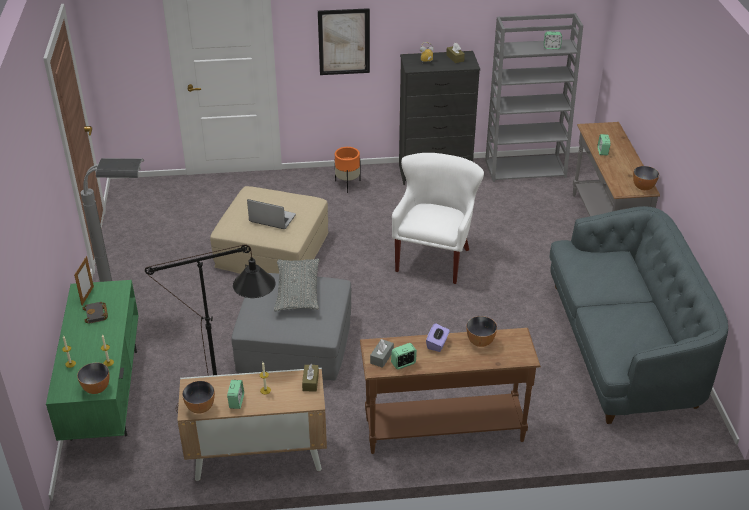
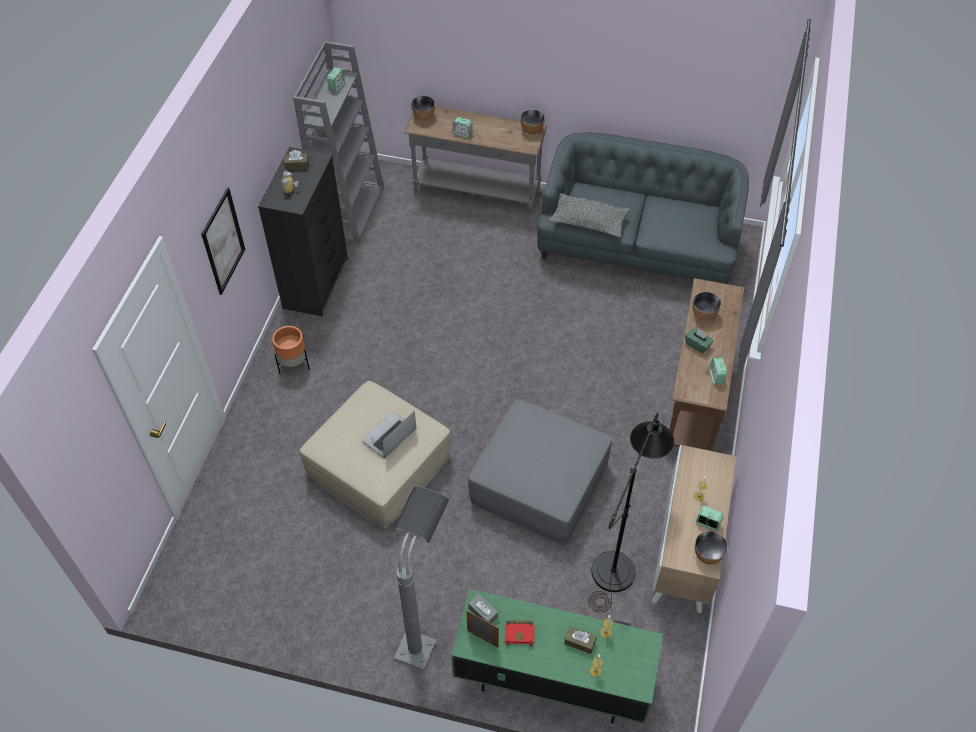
camera: 70 degrees left, 15 degrees up
bowl [77,363,110,394] -> bowl moved to [411,96,435,120]
black book [83,302,108,324] -> red book [505,620,534,647]
grey pillow [274,259,320,312] -> grey pillow moved to [549,193,630,238]
brown tissue box [302,364,319,392] -> brown tissue box moved to [564,626,597,654]
grey tissue box [370,339,394,368] -> grey tissue box moved to [468,594,498,624]
white armchair [392,153,484,284] -> none
purple tissue box [426,323,450,352] -> green tissue box [685,328,714,353]

